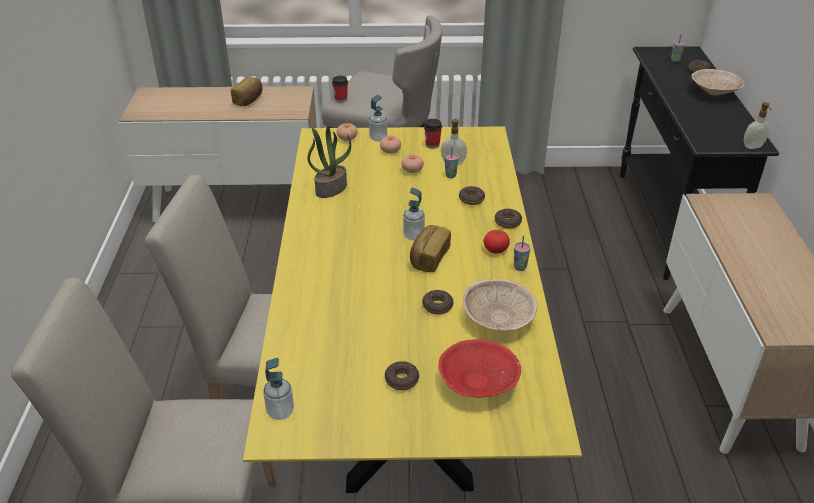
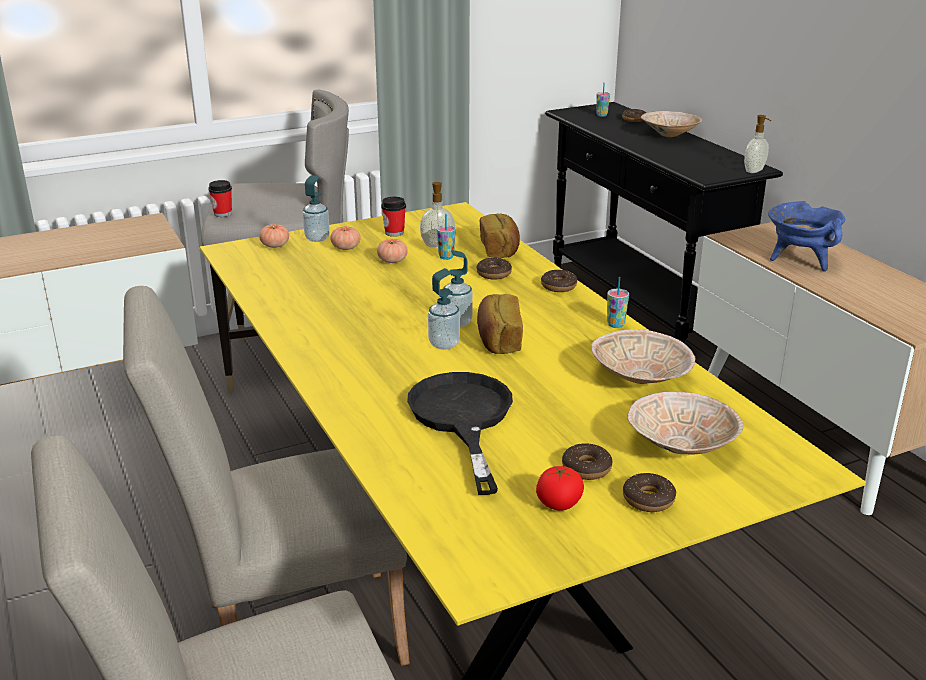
camera: 25 degrees left, 10 degrees down
bread [231,77,263,106] -> bread moved to [480,213,520,258]
soap dispenser [263,358,294,420] -> soap dispenser moved to [428,268,460,350]
potted plant [308,127,351,198] -> none
donut [422,290,453,314] -> donut moved to [623,473,676,512]
red bowl [439,339,521,398] -> beige bowl [628,391,744,454]
tomato [484,229,510,254] -> tomato moved to [536,466,584,511]
none -> black frying pan [407,372,513,495]
none -> blue cooking pot [768,201,845,272]

